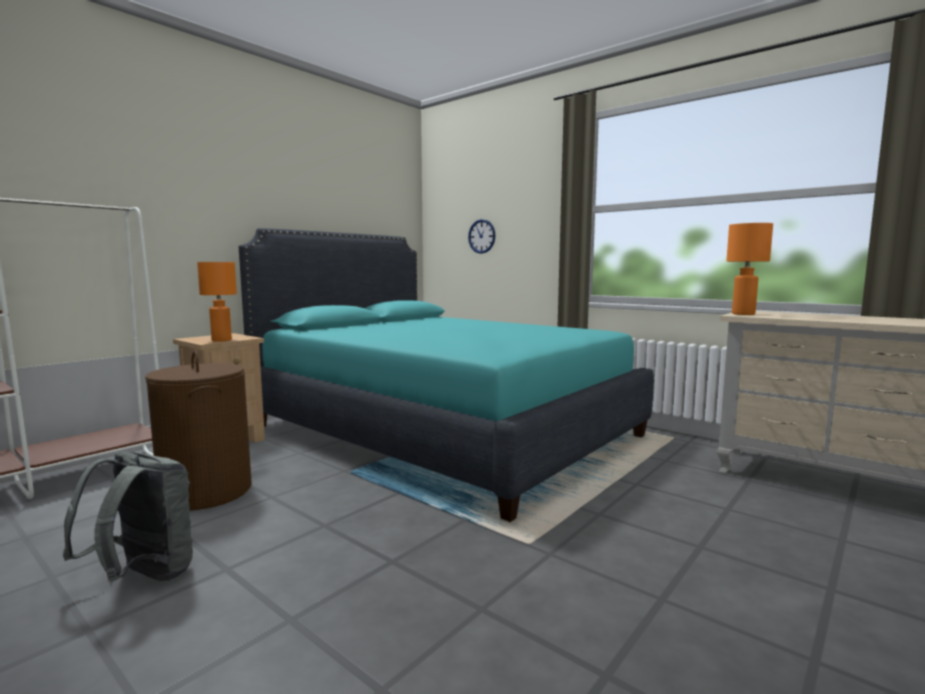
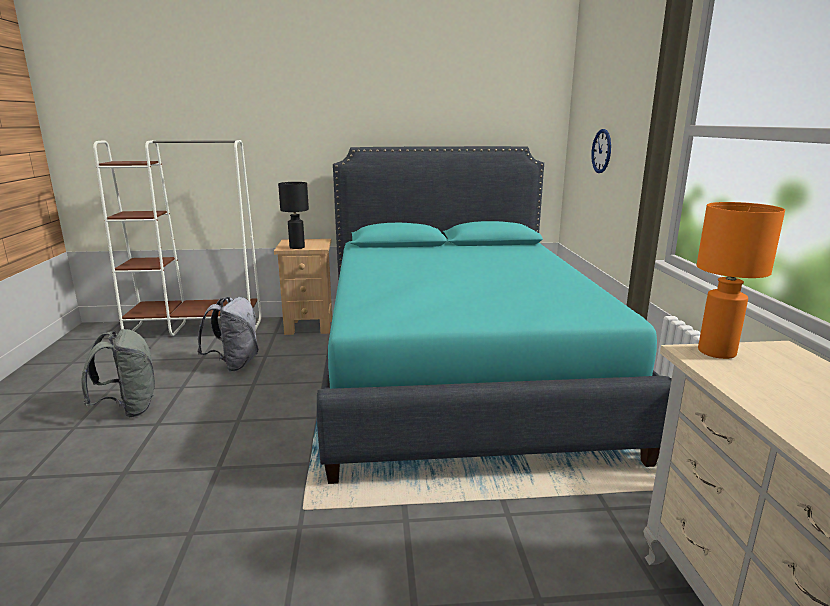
camera: 45 degrees right, 10 degrees up
brown laundry basket [145,351,252,511] -> grey backpack [197,297,259,372]
orange table lamp [197,262,237,342] -> black table lamp [278,182,309,249]

